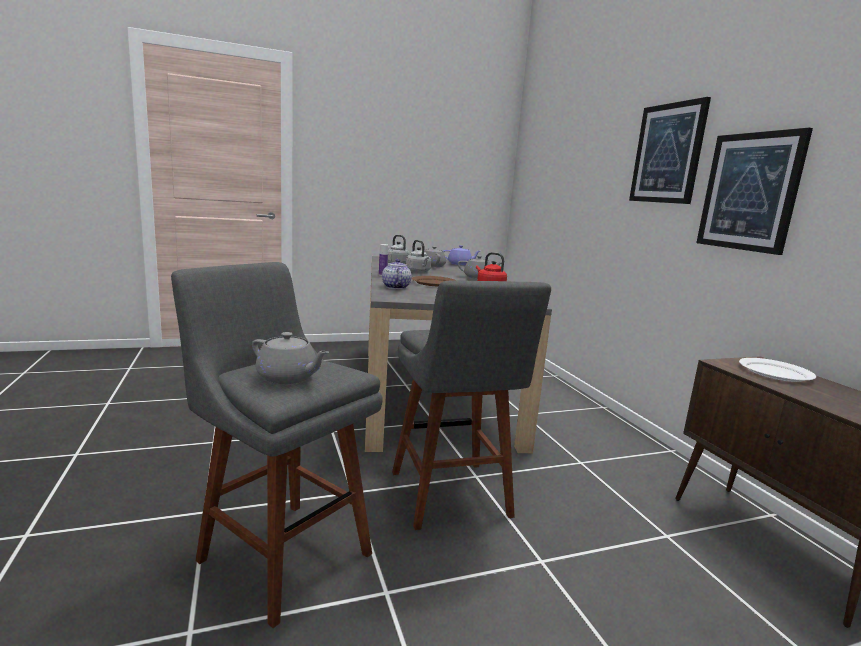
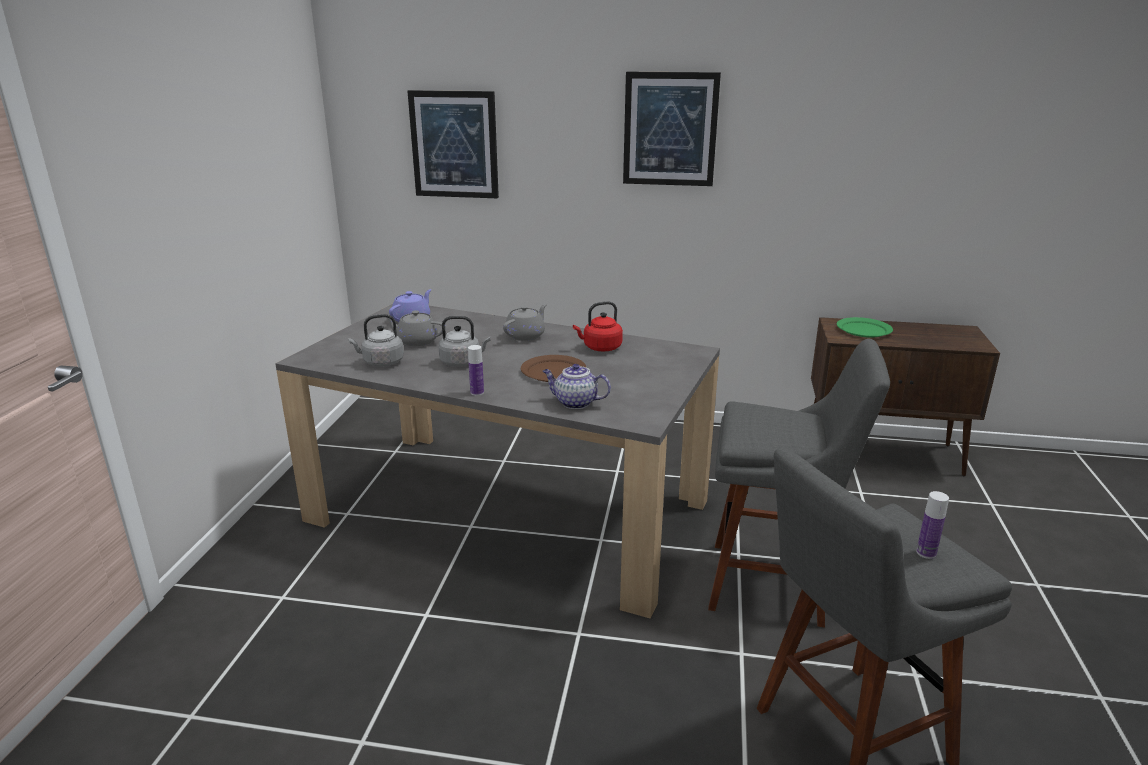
camera: 60 degrees left, 10 degrees up
grey teapot [252,332,329,384] -> bottle [916,491,949,559]
picture [696,128,813,255] -> picture moved to [408,90,499,198]
white plate [739,358,816,382] -> green plate [837,317,893,338]

